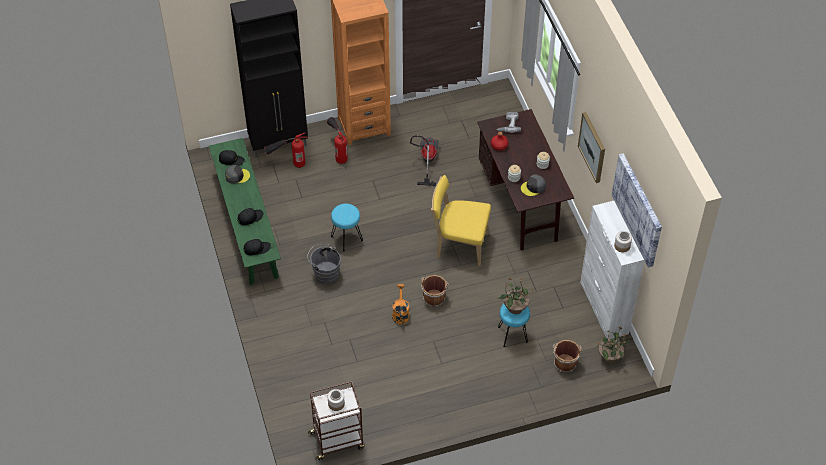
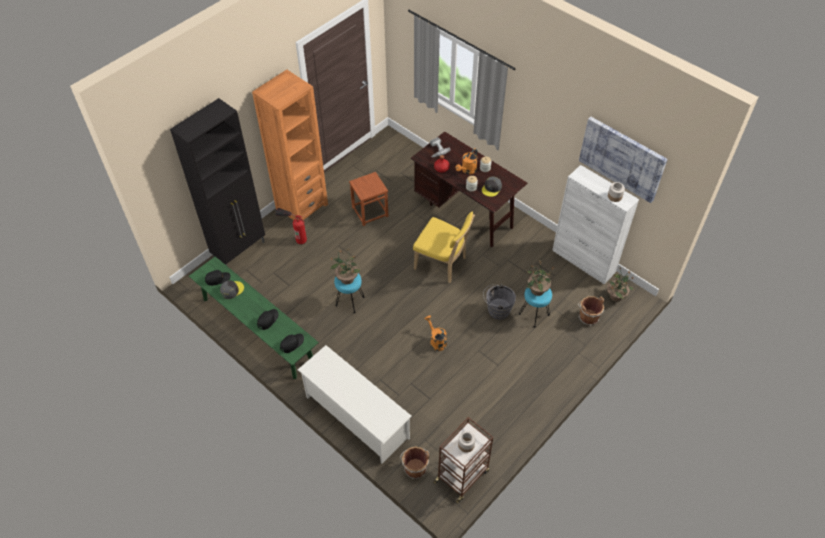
camera: 30 degrees left, 0 degrees up
fire extinguisher [264,133,308,168] -> none
grey bucket [307,244,341,284] -> grey bucket moved to [483,283,516,320]
vacuum cleaner [410,135,439,186] -> brown stool [349,172,388,226]
brown bucket [421,275,449,307] -> brown bucket moved to [400,446,429,479]
yellow chair [431,175,491,266] -> yellow chair turned 135 degrees counterclockwise [413,212,475,283]
picture [578,112,605,183] -> none
none -> white shoe rack [298,345,412,464]
none -> potted plant [330,249,361,285]
none -> orange watering can [456,149,478,174]

